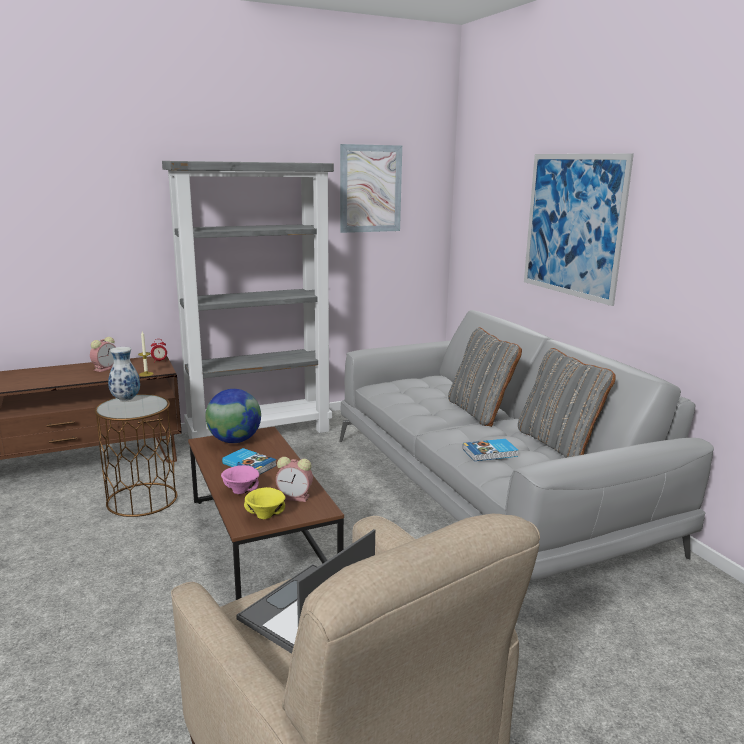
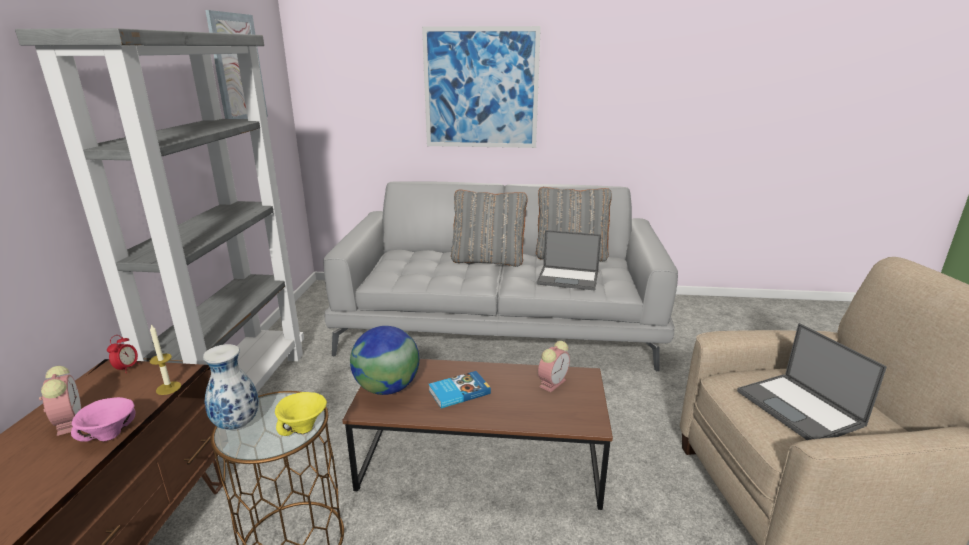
camera: 60 degrees left, 5 degrees up
pink bowl [221,465,259,494] -> pink bowl moved to [71,397,135,442]
yellow bowl [244,487,286,519] -> yellow bowl moved to [275,392,327,436]
book [463,439,518,461] -> laptop [537,230,601,291]

